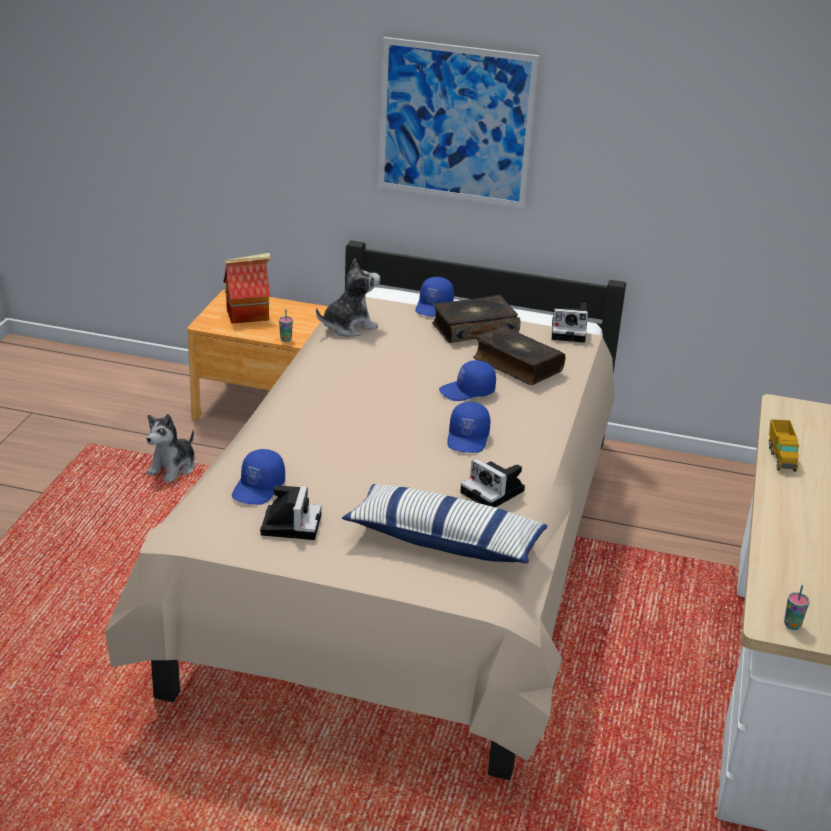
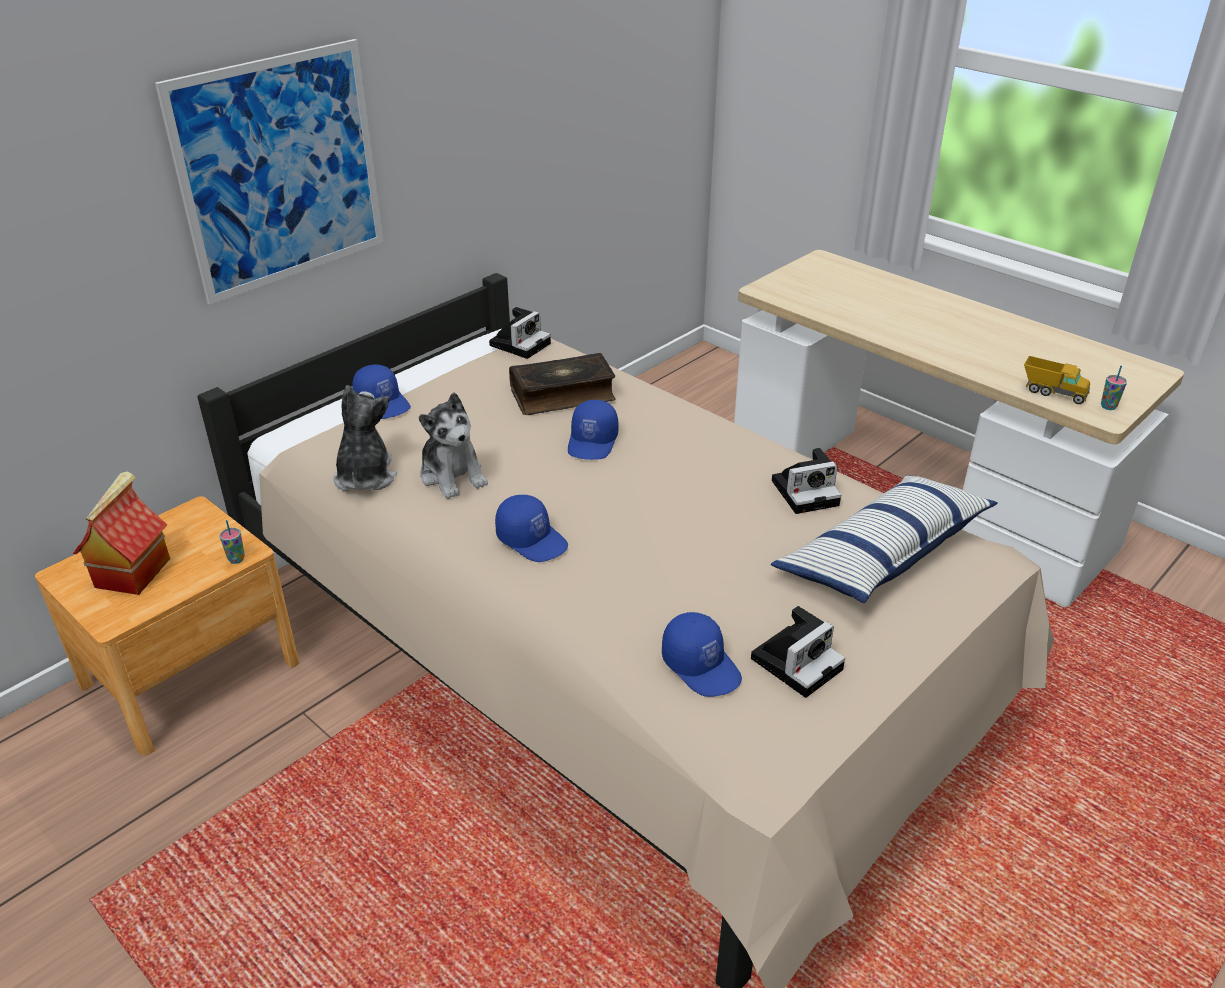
camera: 60 degrees left, 5 degrees up
plush toy [146,414,195,483] -> plush toy moved to [419,393,488,499]
camera [260,485,321,540] -> camera turned 105 degrees clockwise [751,606,845,698]
book [432,295,520,343] -> none
blue cap [447,402,491,453] -> blue cap moved to [495,495,568,562]
toy truck [769,419,799,472] -> toy truck moved to [1024,356,1090,404]

